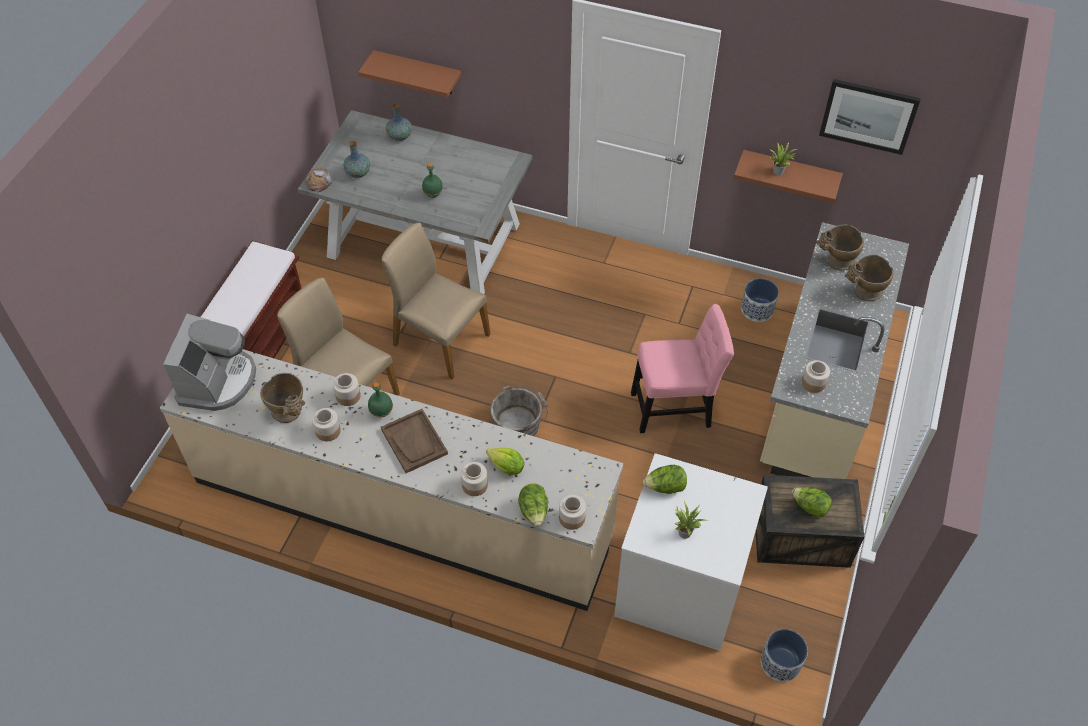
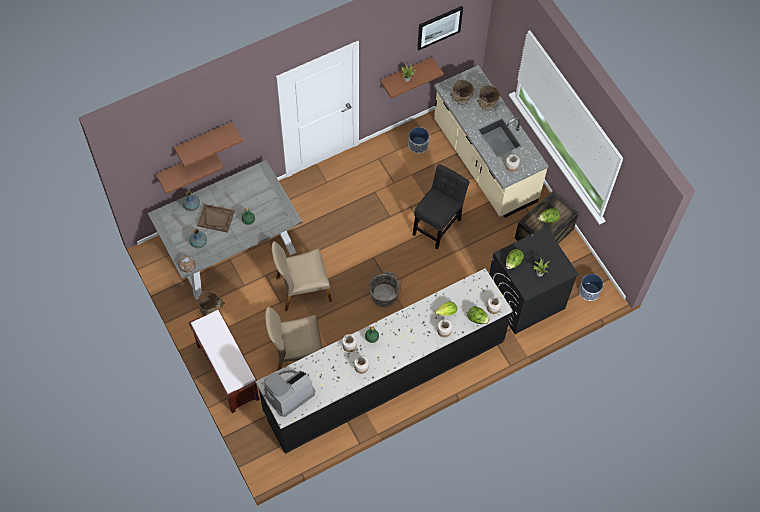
camera: 50 degrees left, 10 degrees up
beige counter [160,349,623,611] -> black counter [256,268,513,454]
coffee machine [163,314,256,411] -> coffee machine turned 90 degrees counterclockwise [264,370,315,417]
beige vase [260,373,305,423] -> beige vase moved to [197,291,225,316]
brown tray [381,409,448,473] -> brown tray moved to [197,204,234,233]
white washing machine [614,453,768,651] -> black washing machine [489,227,579,334]
pink chair [631,304,734,433] -> black chair [412,164,470,249]
none -> brown shelf [174,122,243,167]

